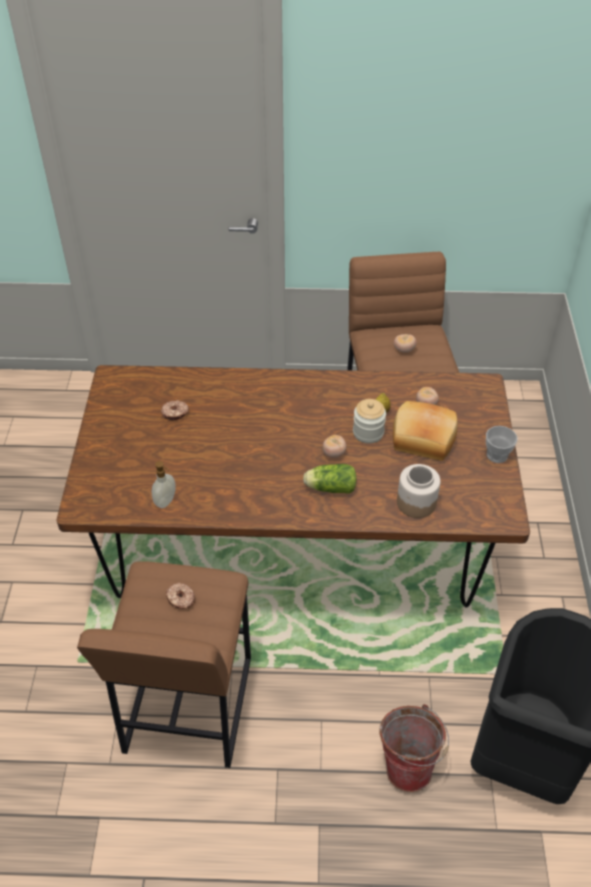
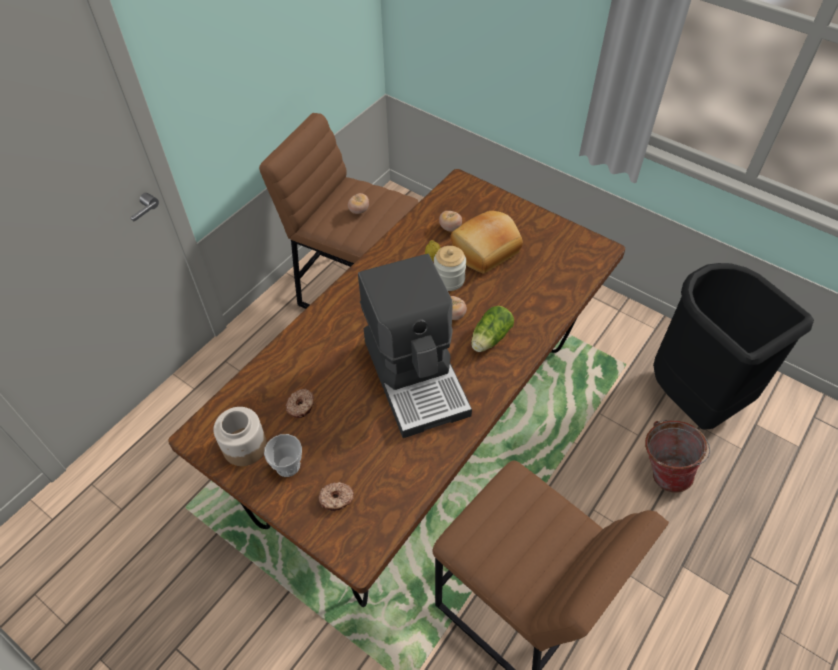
camera: 55 degrees left, 5 degrees up
soap dispenser [151,461,176,508] -> none
donut [166,583,195,609] -> donut moved to [319,482,354,511]
jar [397,464,441,518] -> jar moved to [213,407,267,466]
cup [486,426,517,463] -> cup moved to [264,434,302,477]
none -> coffee machine [358,254,472,438]

